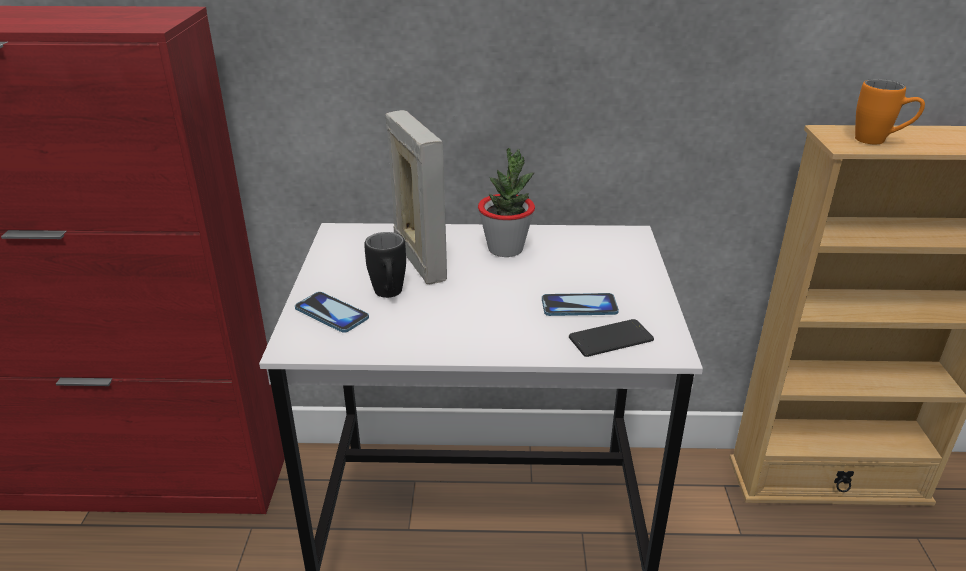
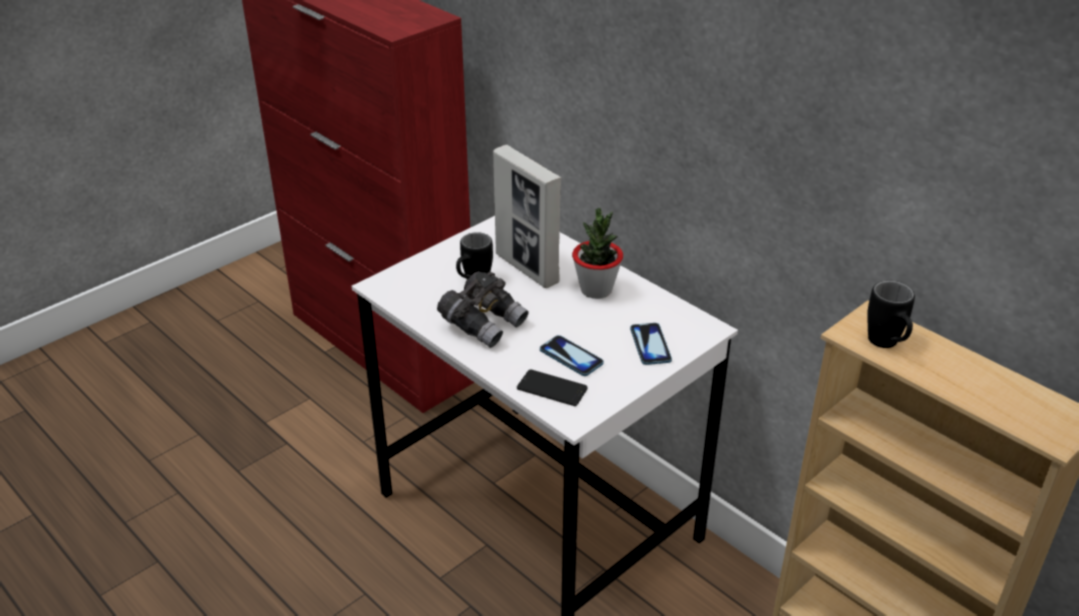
camera: 45 degrees right, 5 degrees up
phone [295,292,369,333] -> phone moved to [630,323,672,365]
picture frame [386,110,447,284] -> picture frame turned 120 degrees clockwise [493,145,561,288]
orange mug [855,79,925,144] -> black mug [867,281,915,348]
none -> grey binoculars [437,271,529,348]

